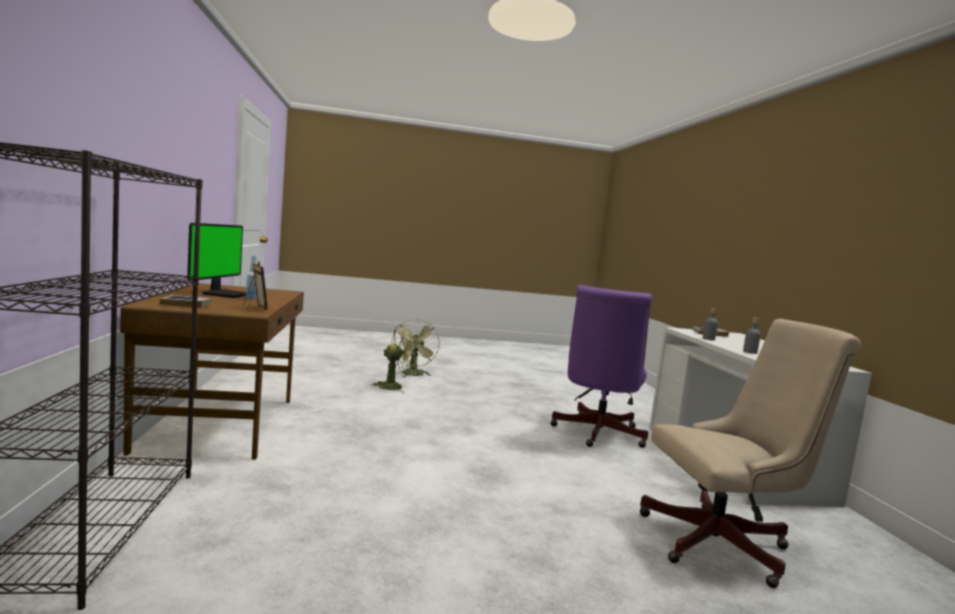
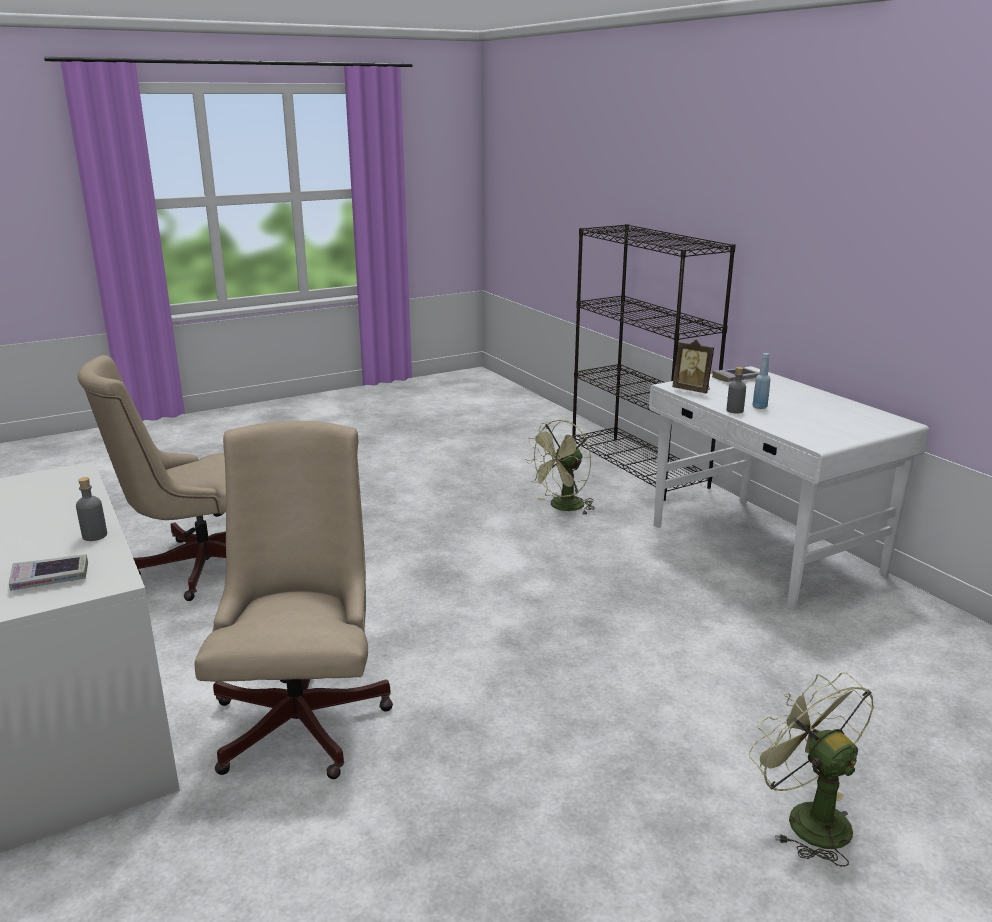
camera: 160 degrees right, 15 degrees up
brown desk [120,283,304,460] -> white desk [649,366,929,610]
monitor [187,223,246,298] -> none
green fan [371,325,417,393] -> green fan moved to [525,419,595,515]
purple office chair [550,285,652,448] -> beige office chair [195,421,393,779]
grey bottle [743,317,761,354] -> grey bottle moved to [727,367,746,414]

